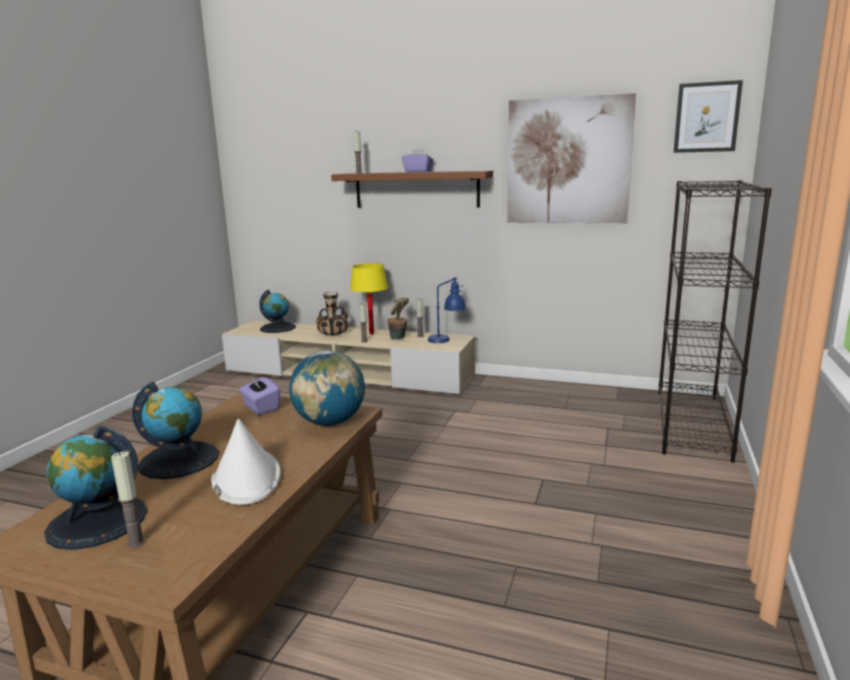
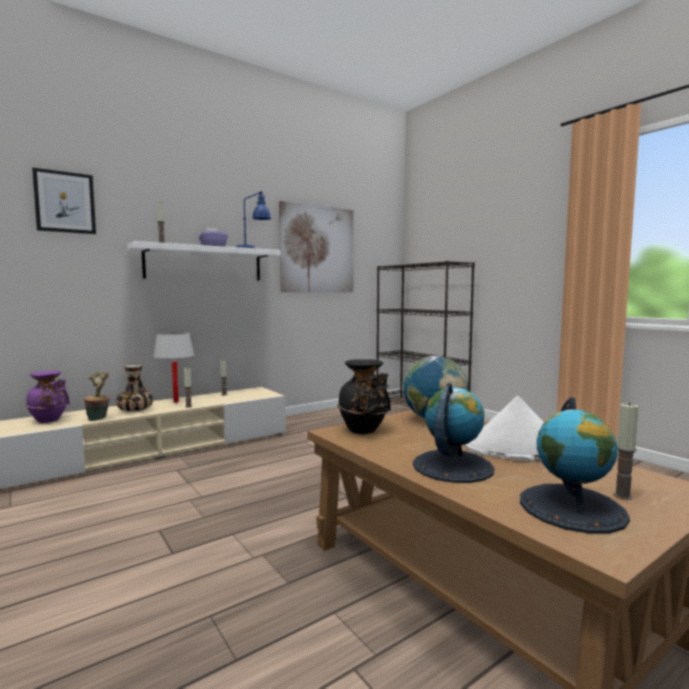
camera: 55 degrees left, 10 degrees down
purple tissue box [239,374,280,415] -> black vase [337,359,391,434]
globe [259,290,296,333] -> purple vase [26,371,70,423]
brown shelf [331,171,493,208] -> white shelf [128,241,280,281]
yellow table lamp [350,263,389,334] -> white table lamp [153,332,194,403]
potted plant [387,297,409,340] -> potted plant moved to [84,371,110,421]
blue table lamp [428,277,466,343] -> blue table lamp moved to [236,191,271,248]
picture [673,80,743,153] -> picture moved to [32,168,96,234]

